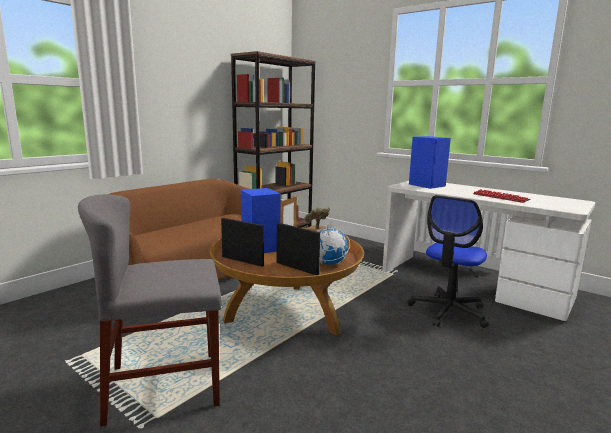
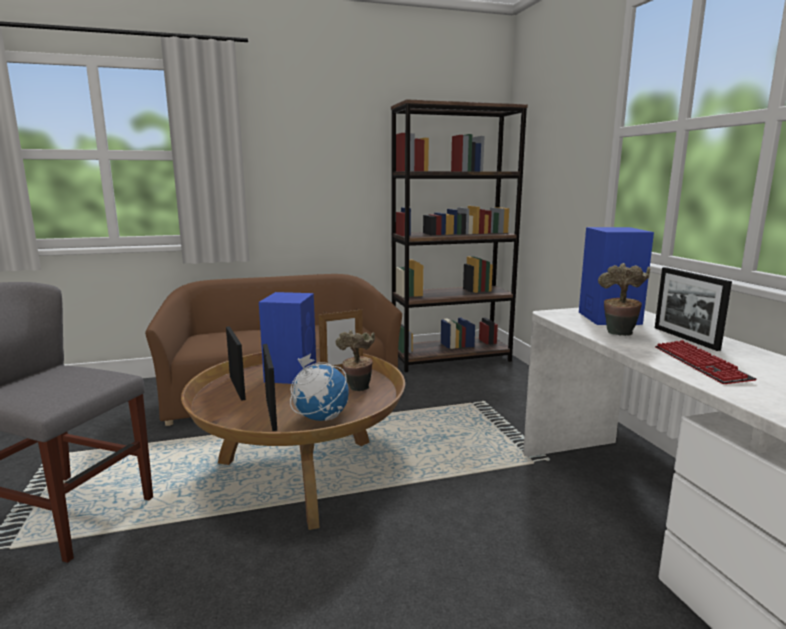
camera: 35 degrees right, 0 degrees up
office chair [407,195,489,328] -> none
none -> potted plant [598,263,651,336]
none -> picture frame [655,267,732,351]

